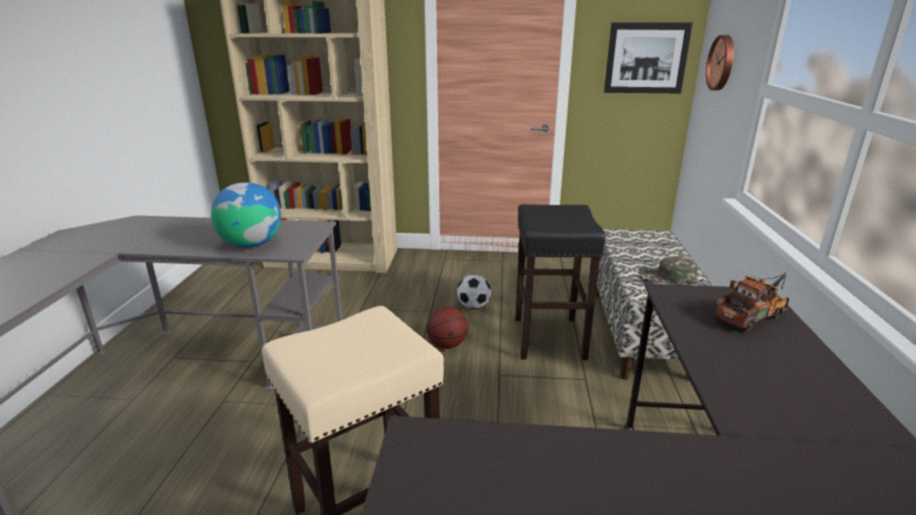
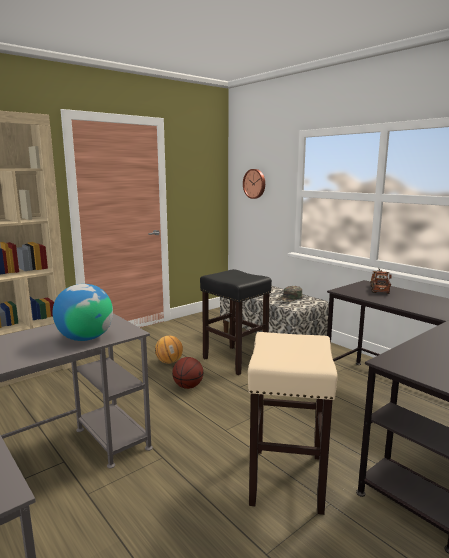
camera: 45 degrees left, 10 degrees down
football [457,274,491,309] -> basketball [155,336,183,364]
picture [604,22,693,94] -> none

